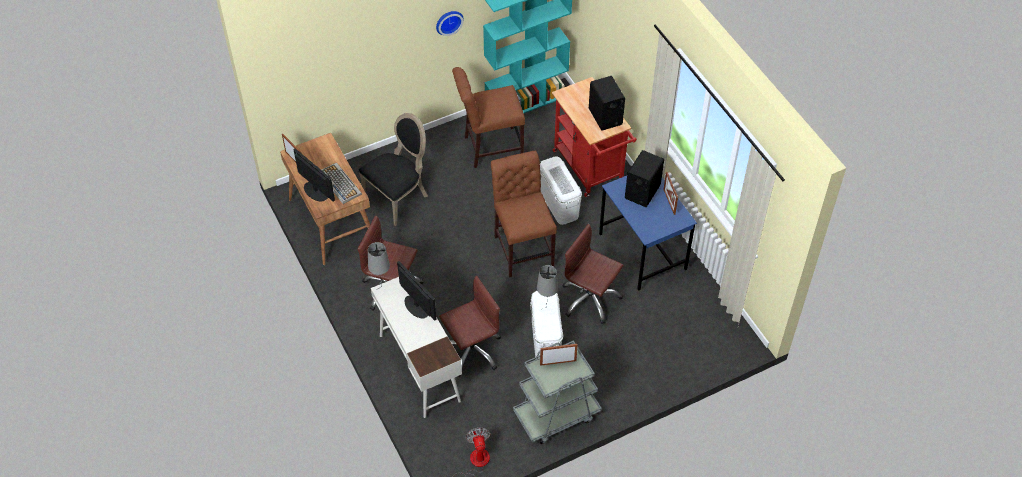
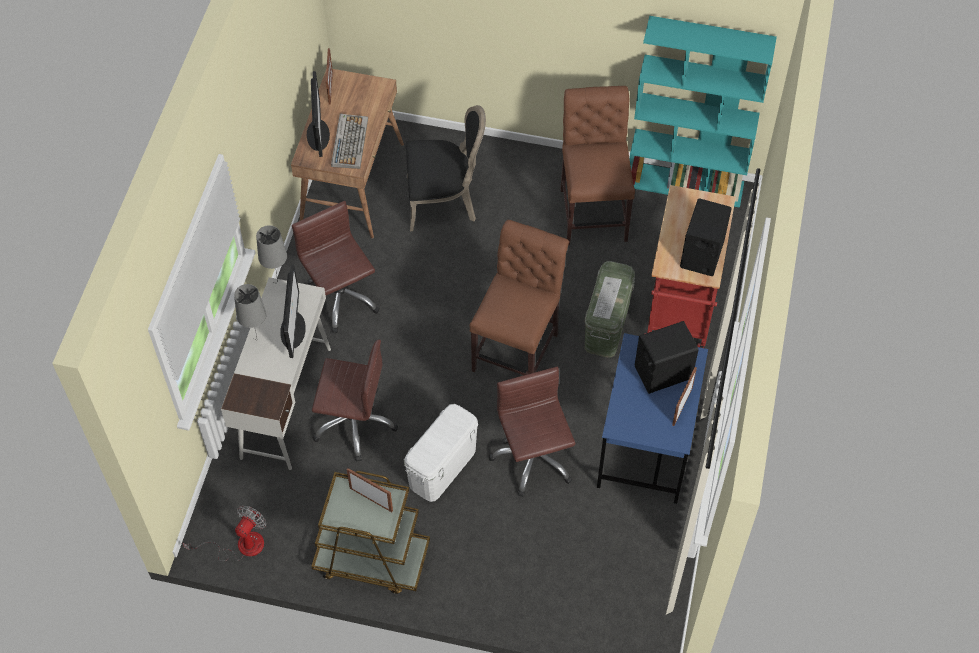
camera: 40 degrees right, 5 degrees up
wall clock [436,11,464,36] -> none
brown chair [452,67,525,168] -> brown chair turned 60 degrees clockwise [560,86,635,245]
grey cart [513,340,602,444] -> brown cart [311,471,430,594]
grey table lamp [537,265,558,307] -> grey table lamp moved to [234,284,266,340]
white storage box [540,156,582,225] -> green storage box [584,261,635,358]

